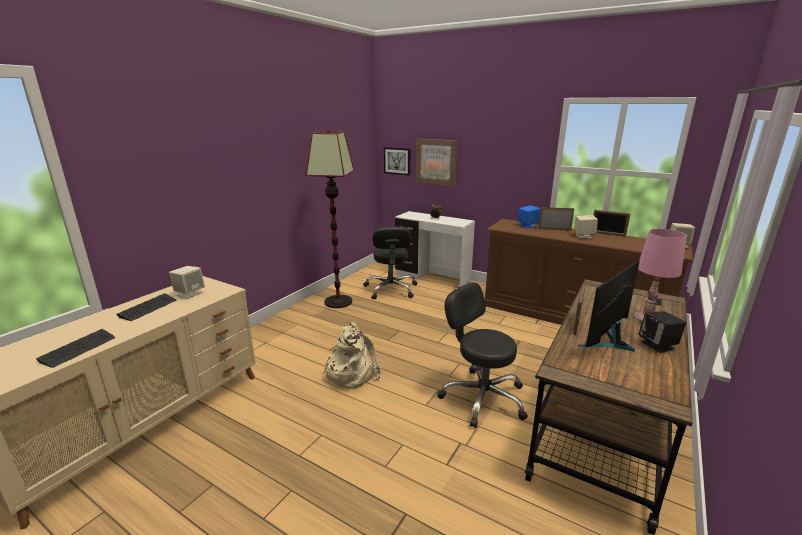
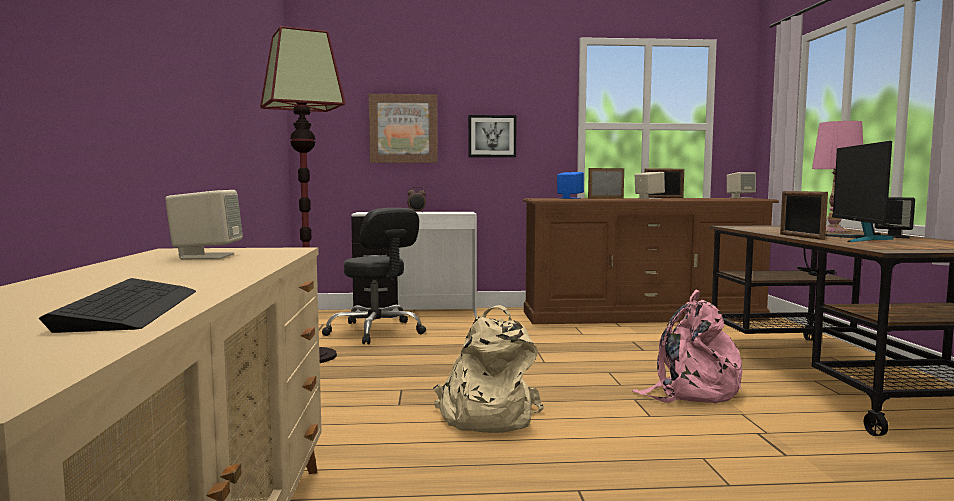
camera: 35 degrees left, 15 degrees down
keyboard [116,293,176,321] -> none
picture [384,147,410,176] -> picture moved to [468,115,516,157]
black office chair [437,283,528,428] -> pink backpack [632,289,742,404]

